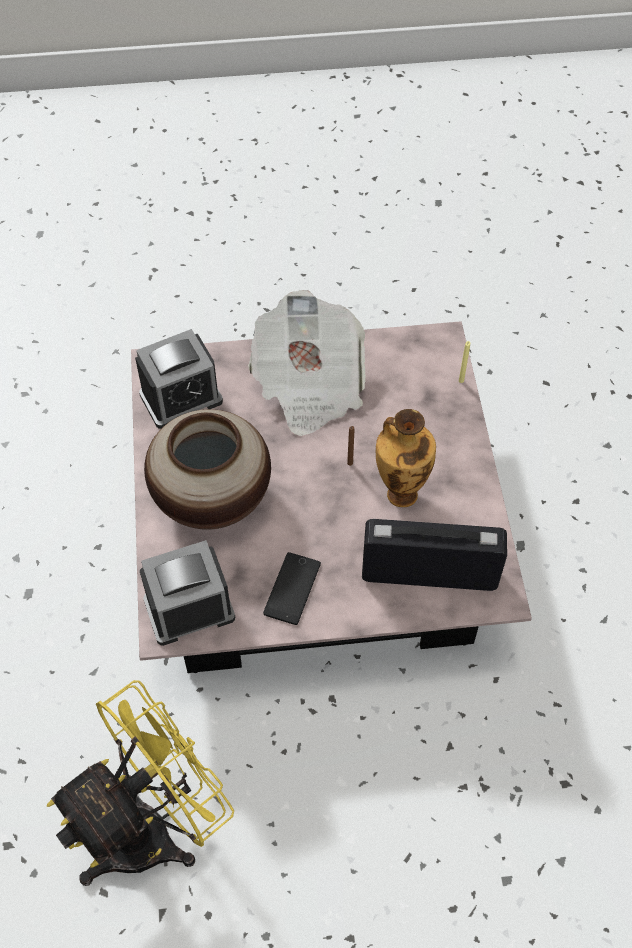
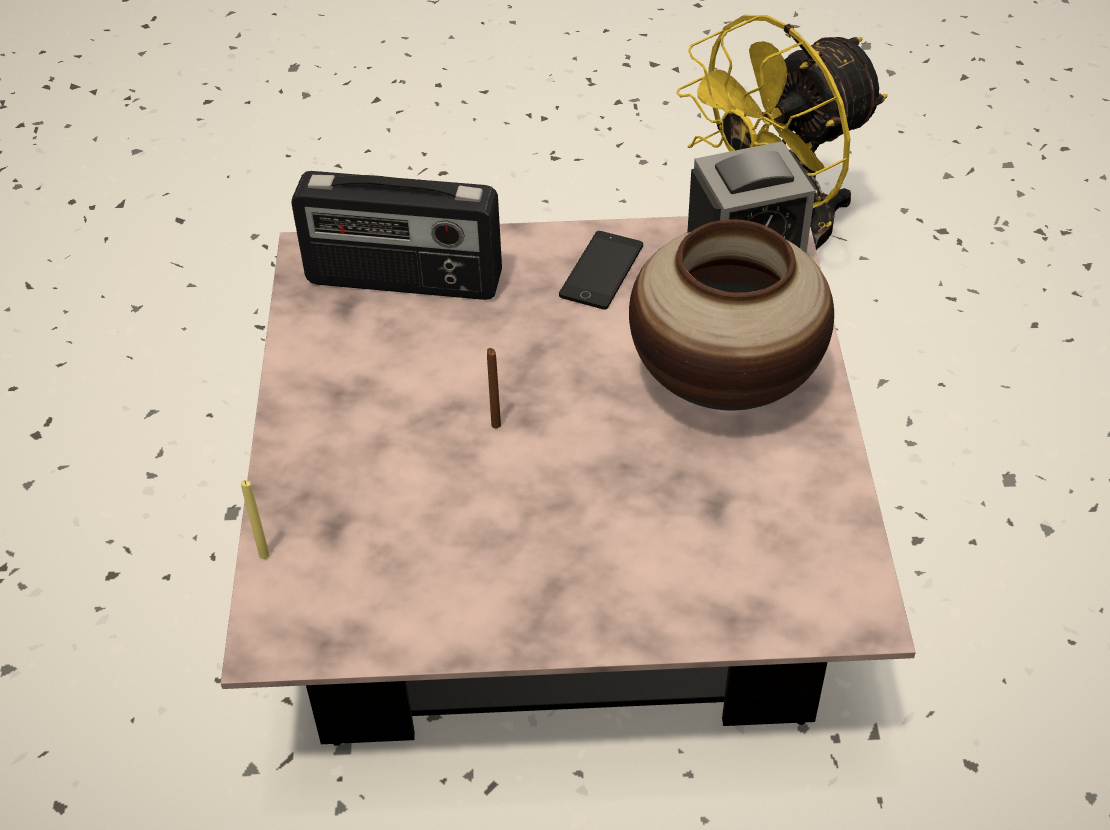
camera: 175 degrees left, 10 degrees down
alarm clock [135,329,223,429] -> none
newspaper [248,290,366,436] -> none
vase [376,409,436,507] -> none

